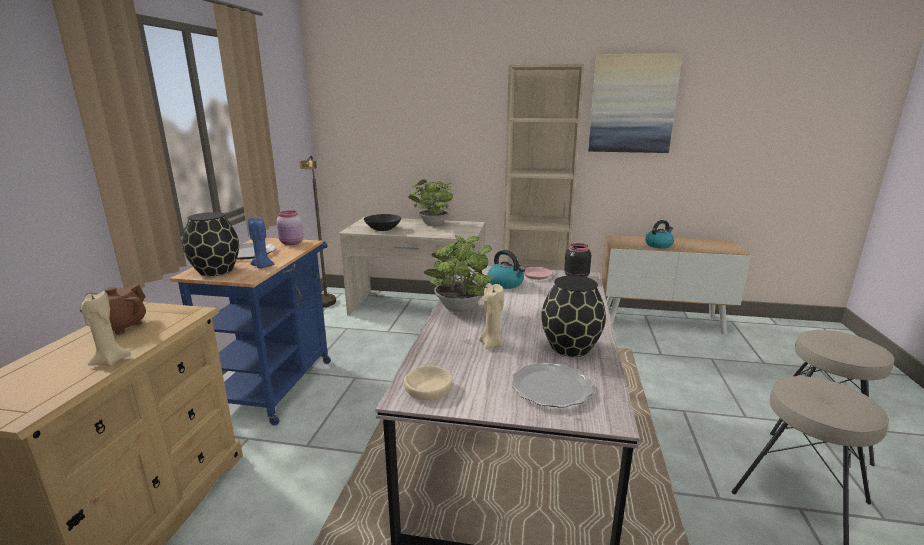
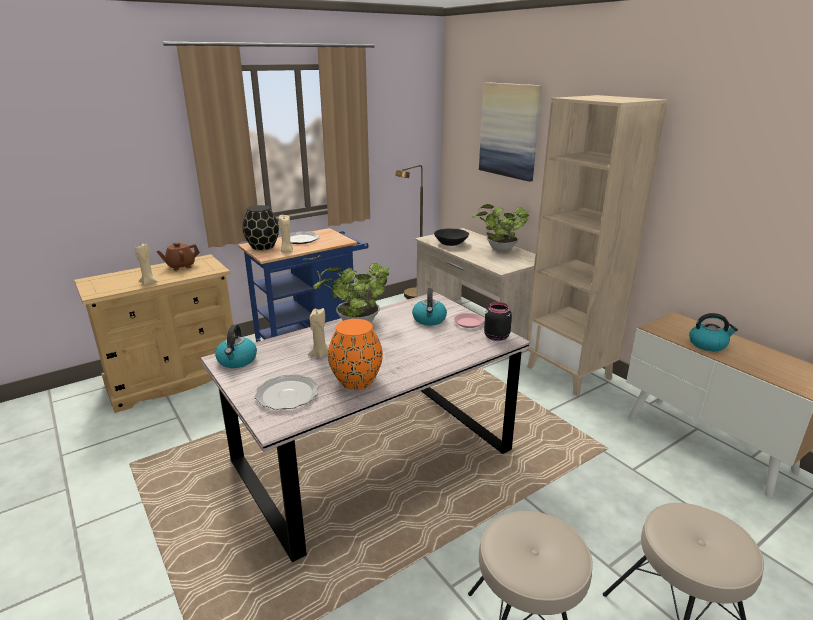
camera: 45 degrees right, 5 degrees up
blue candle [248,218,275,269] -> beige candle [279,215,293,253]
pink jar [277,210,303,245] -> none
beige bowl [404,366,452,401] -> kettle [215,325,257,368]
black vase [541,276,606,357] -> orange vase [328,319,383,390]
picture [588,53,683,153] -> picture moved to [479,82,542,182]

